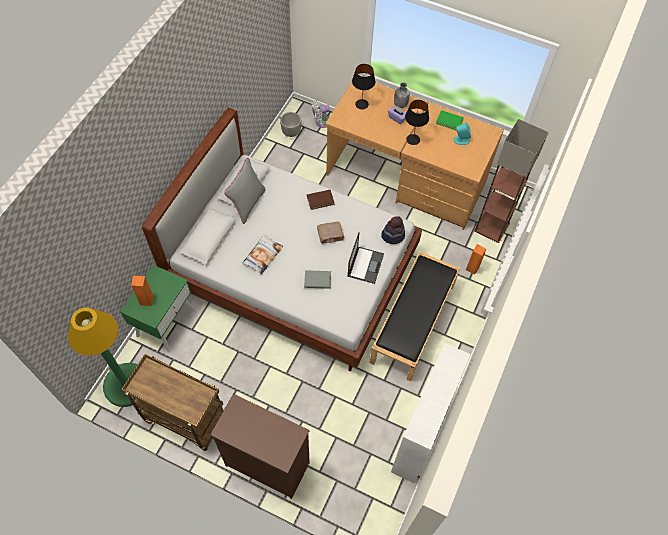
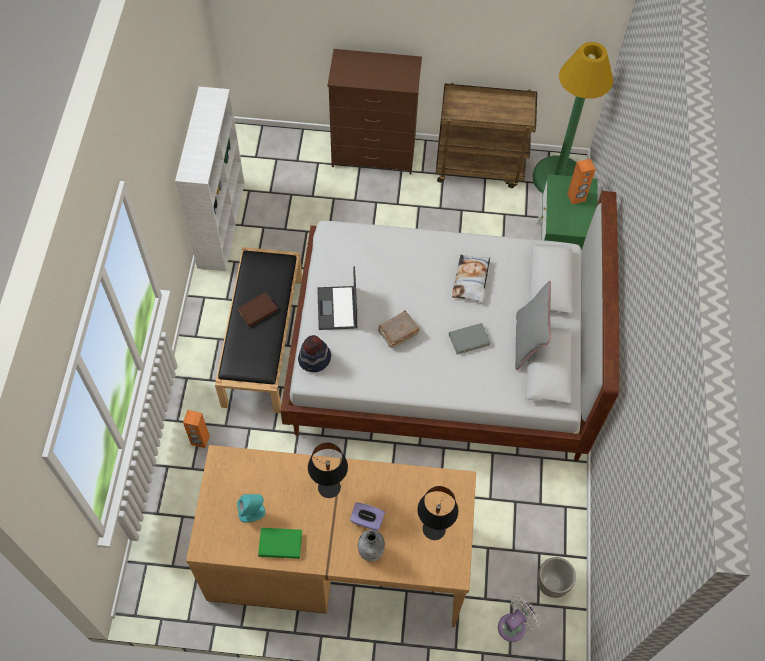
camera: 160 degrees right, 0 degrees up
grey book [304,270,331,289] -> grey book moved to [449,323,491,355]
brown book [307,190,335,210] -> brown book moved to [237,292,278,327]
floor lamp [474,119,549,243] -> none

